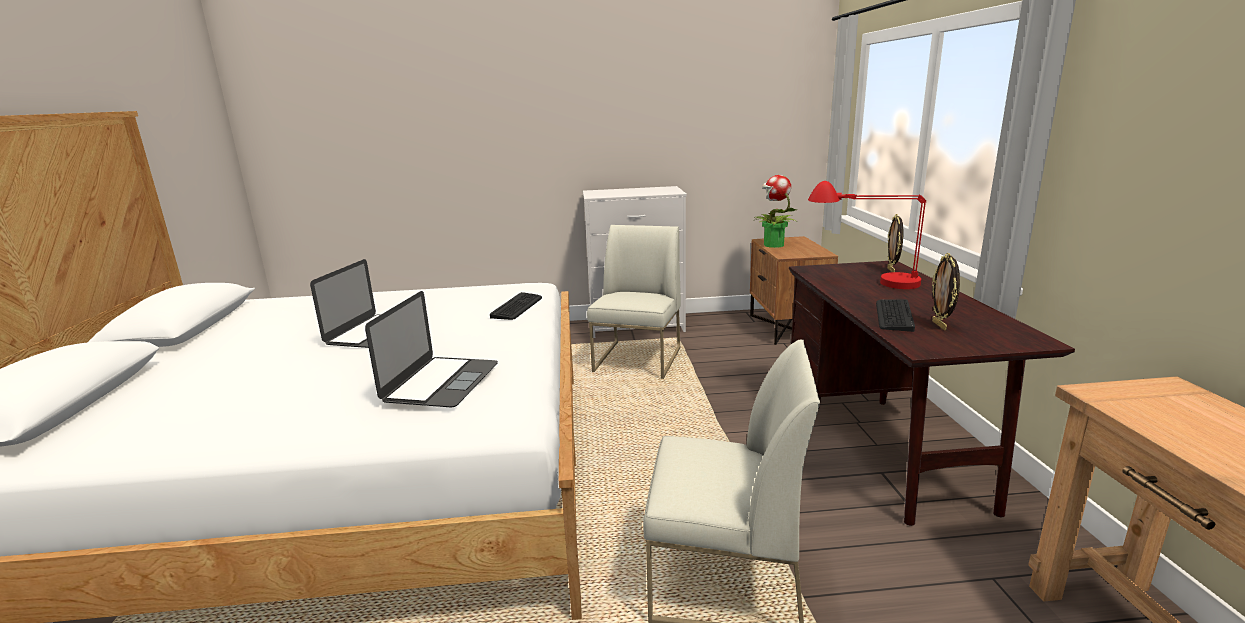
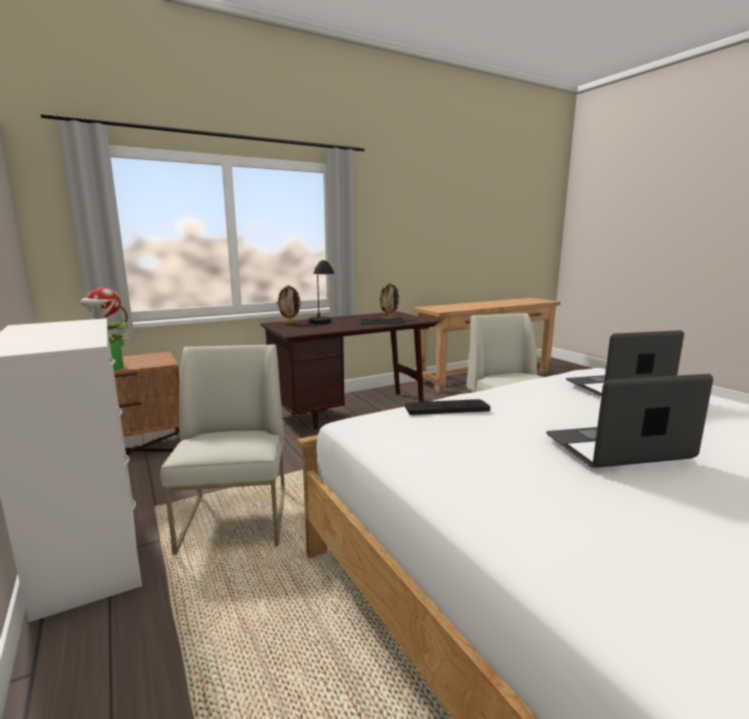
camera: 115 degrees left, 5 degrees down
white chair [587,225,681,379] -> white chair turned 90 degrees clockwise [160,344,285,555]
red table lamp [808,181,926,289] -> black table lamp [308,260,334,324]

